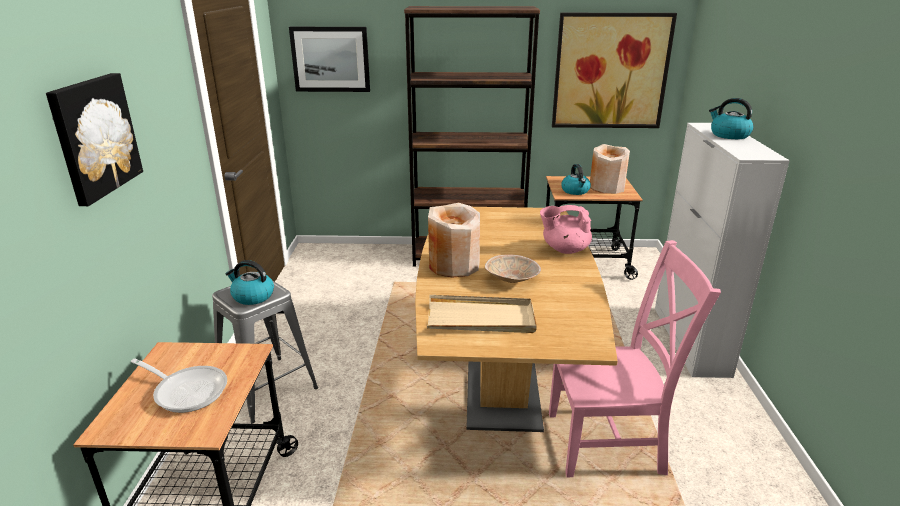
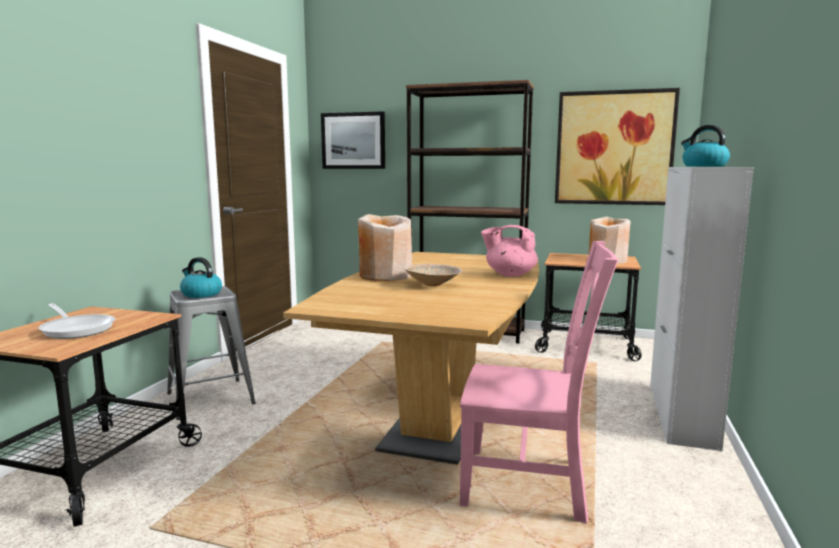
camera: 15 degrees right, 15 degrees down
picture [46,73,143,206] -> none
beige tray [427,295,537,333] -> none
kettle [561,164,591,195] -> none

